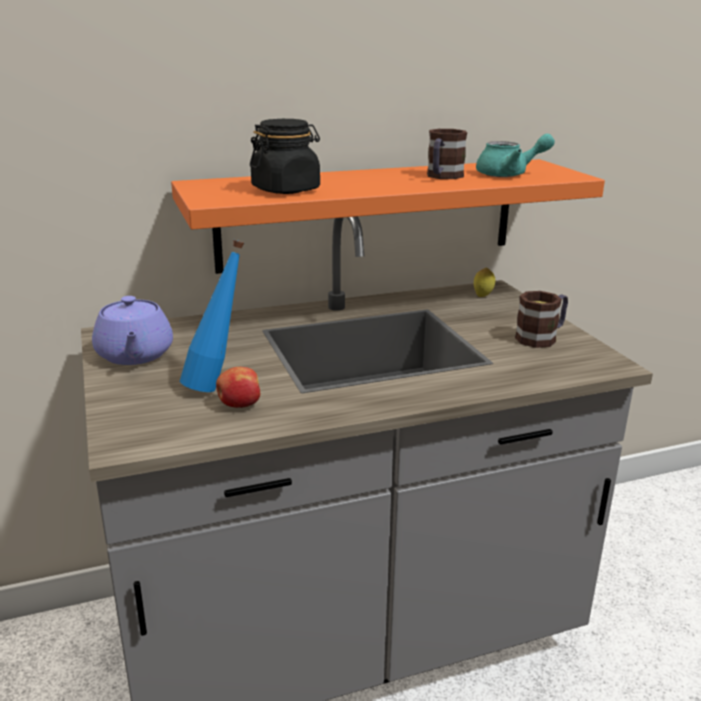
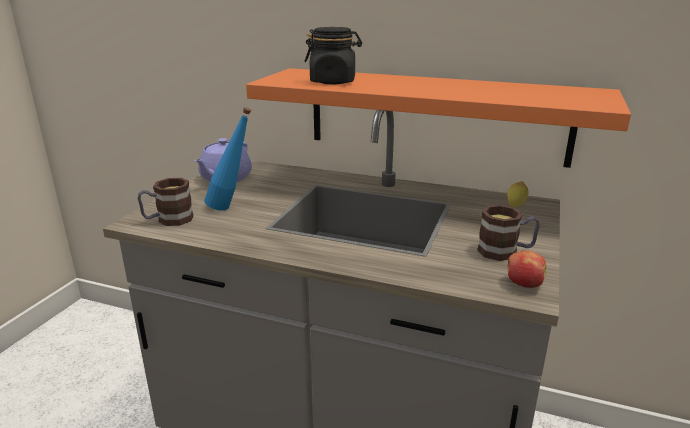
camera: 40 degrees right, 0 degrees up
apple [216,367,260,408] -> apple moved to [508,251,546,288]
mug [427,129,467,179] -> mug moved to [138,178,194,226]
turquoise teapot [476,134,555,177] -> none

